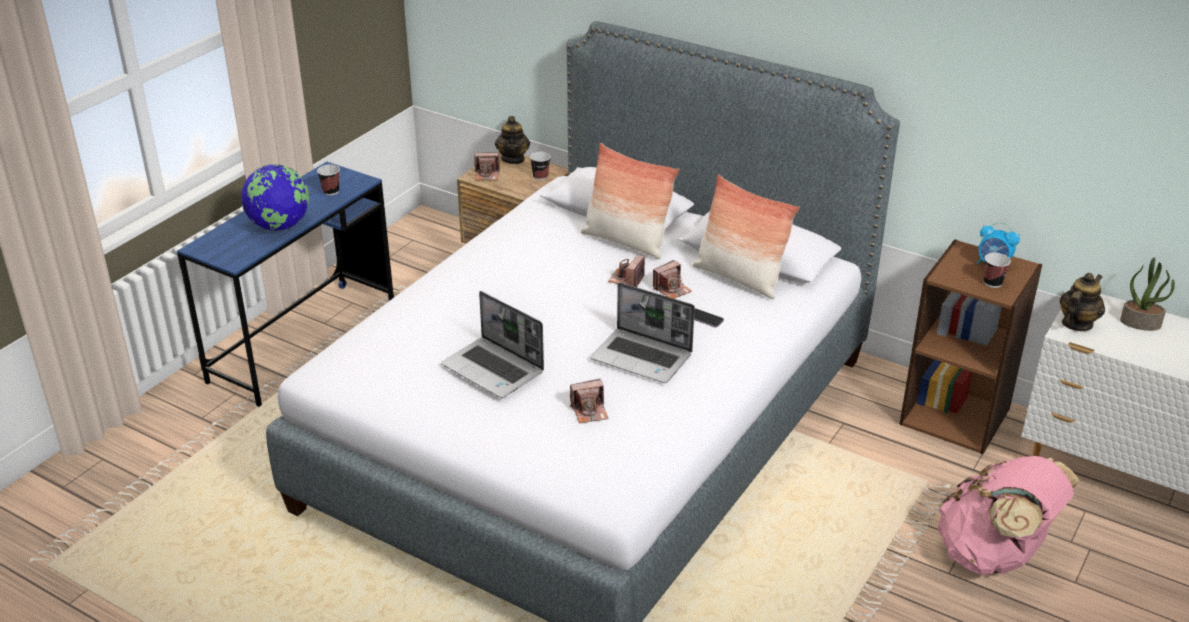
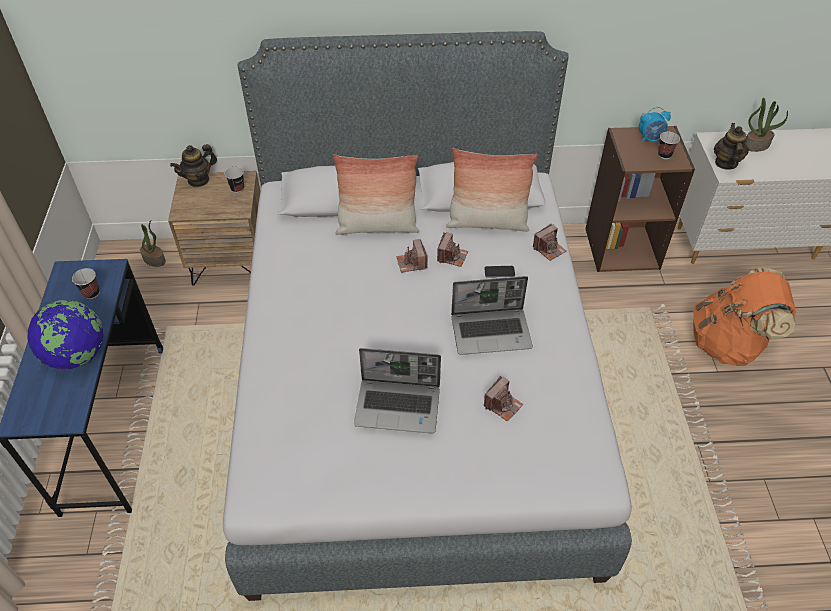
camera: 35 degrees left, 15 degrees up
camera [474,152,500,181] -> camera moved to [533,223,566,261]
teapot [495,116,530,164] -> teapot turned 90 degrees clockwise [170,144,217,187]
pink backpack [938,456,1079,576] -> orange backpack [693,268,796,366]
none -> potted plant [140,220,166,267]

